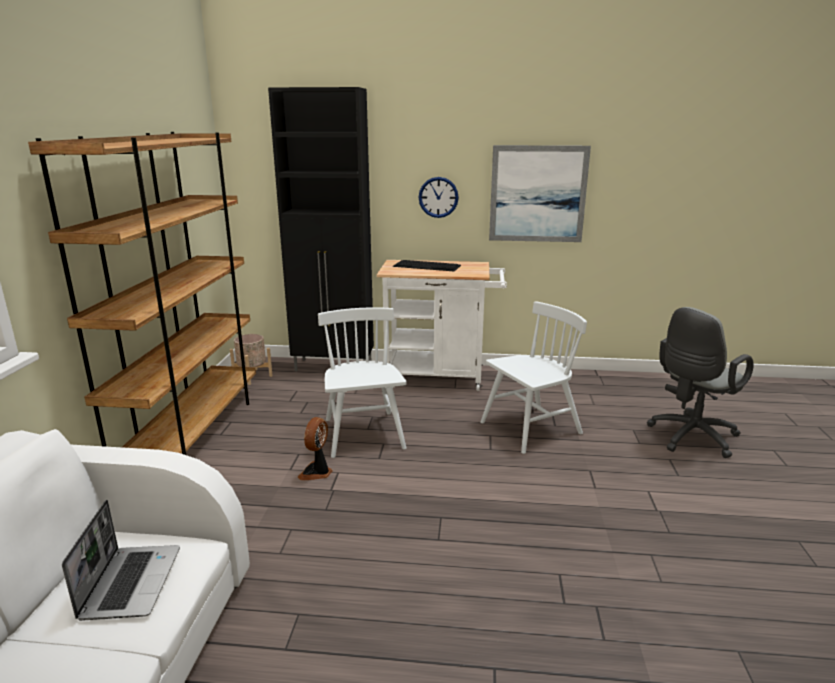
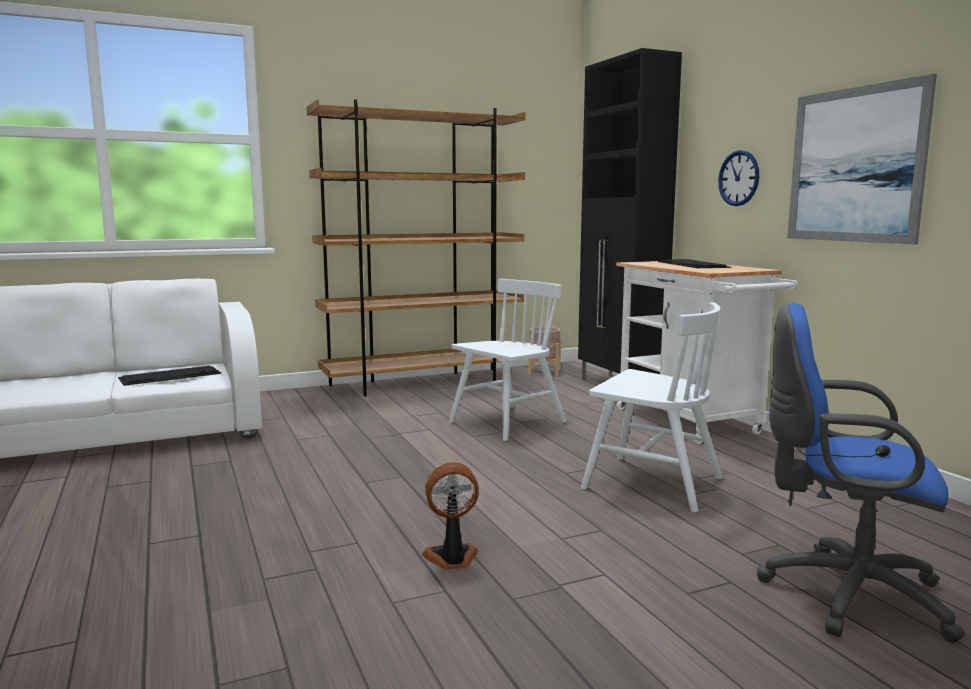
camera: 60 degrees right, 10 degrees down
laptop [62,500,180,621] -> keyboard [118,366,221,386]
fan [297,417,333,480] -> fan moved to [422,462,479,570]
grey office chair [647,307,754,458] -> blue office chair [757,303,965,643]

